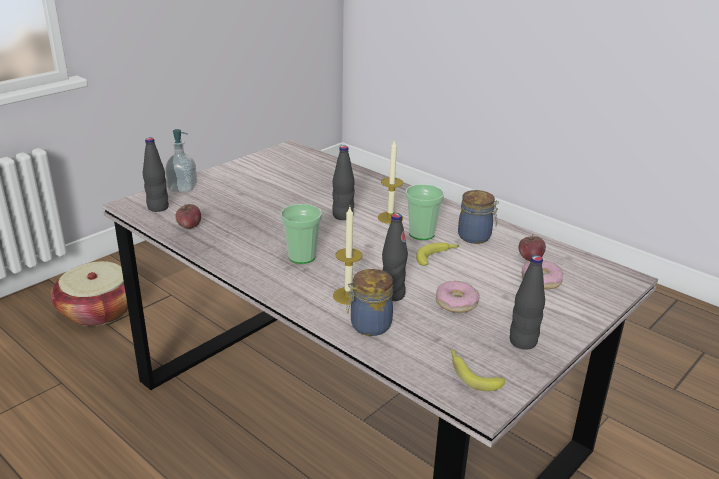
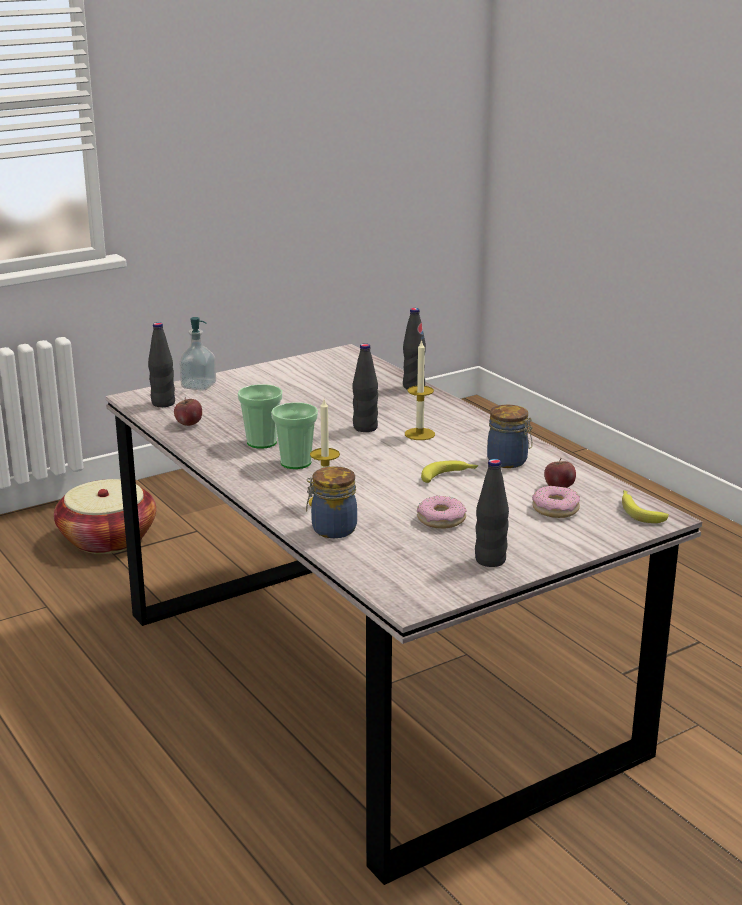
camera: 15 degrees right, 5 degrees down
black bottle [382,213,408,301] -> black bottle moved to [403,308,426,390]
cup [405,184,444,240] -> cup moved to [238,384,283,449]
banana [451,349,505,391] -> banana moved to [622,490,669,523]

